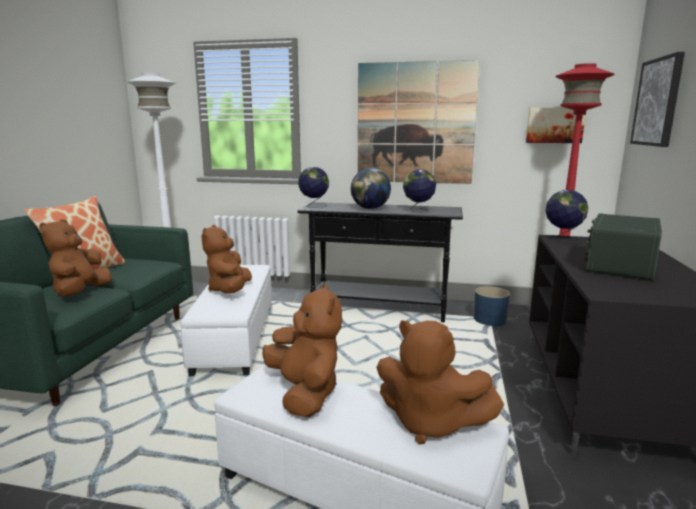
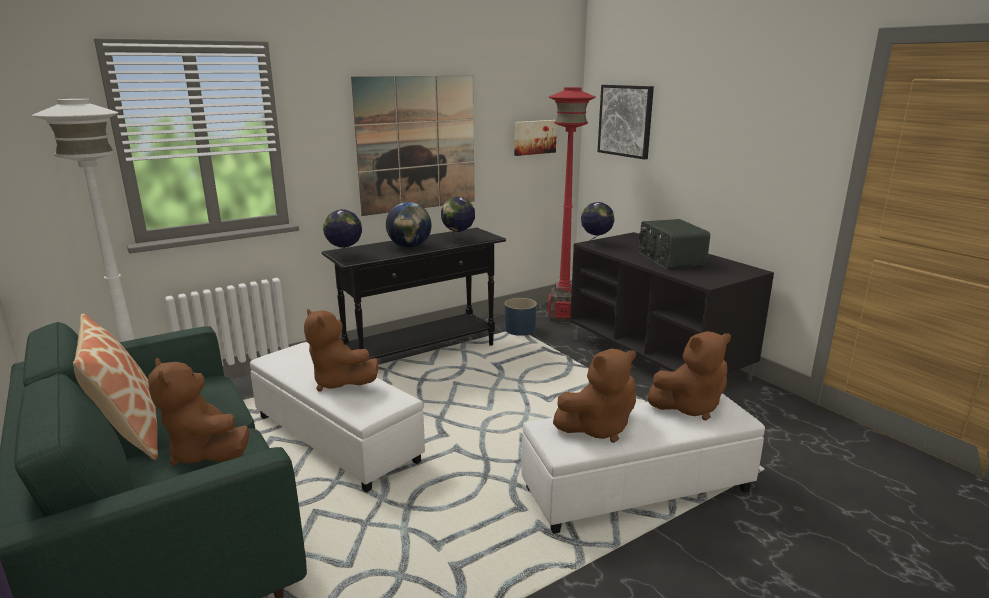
camera: 45 degrees left, 5 degrees up
brown plush toy [262,283,342,418] -> brown plush toy turned 135 degrees clockwise [553,349,636,443]

